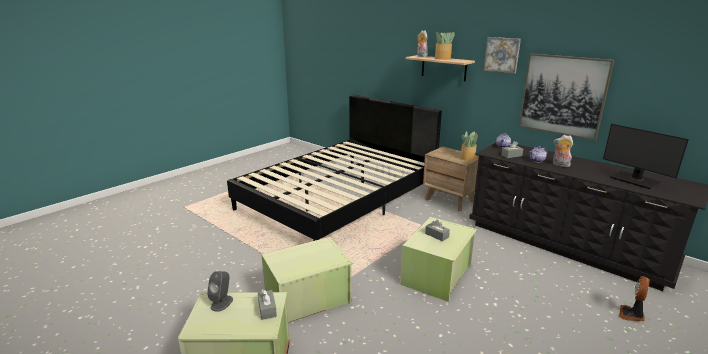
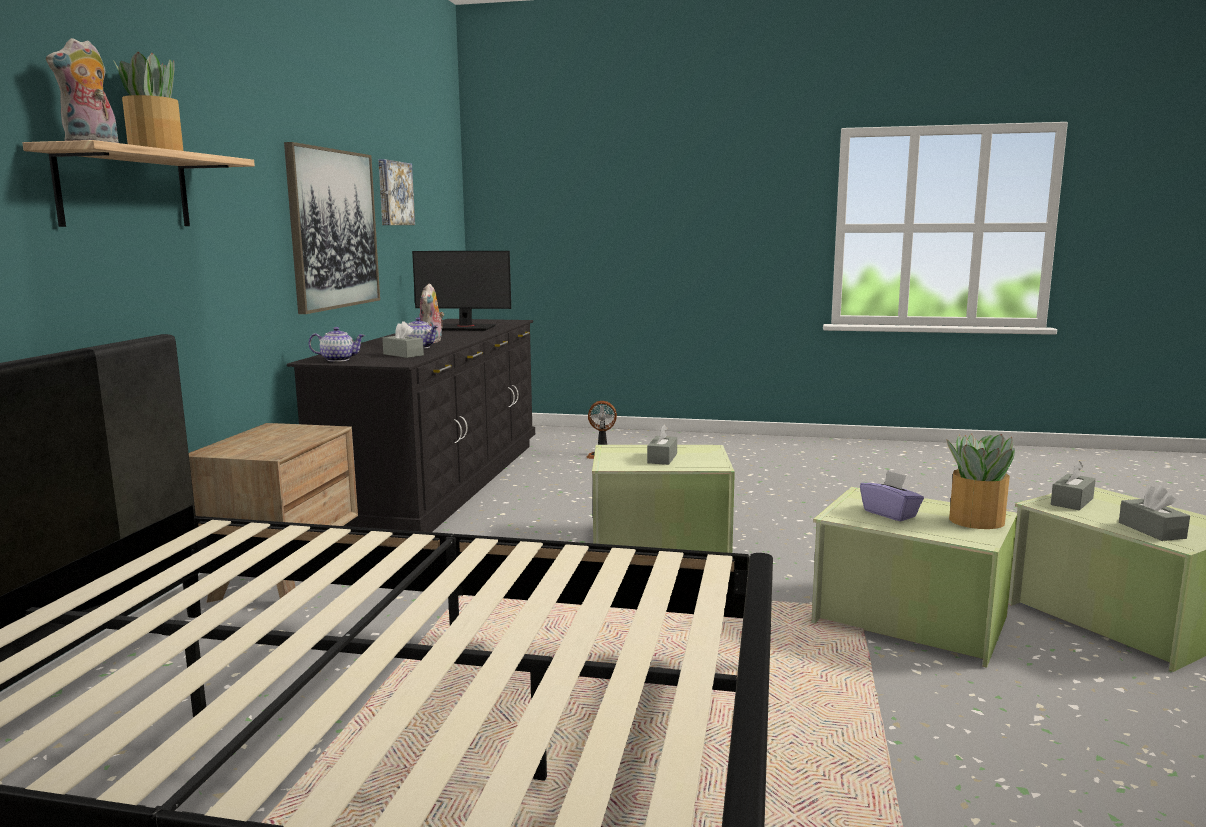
camera: 120 degrees left, 10 degrees down
grey speaker [207,271,233,312] -> grey tissue box [1119,485,1190,541]
potted plant [460,131,478,161] -> potted plant moved to [946,433,1015,529]
picture [484,37,521,74] -> picture moved to [378,159,415,225]
monitor [603,124,689,189] -> monitor turned 75 degrees clockwise [412,251,511,331]
none -> purple tissue box [860,470,924,521]

